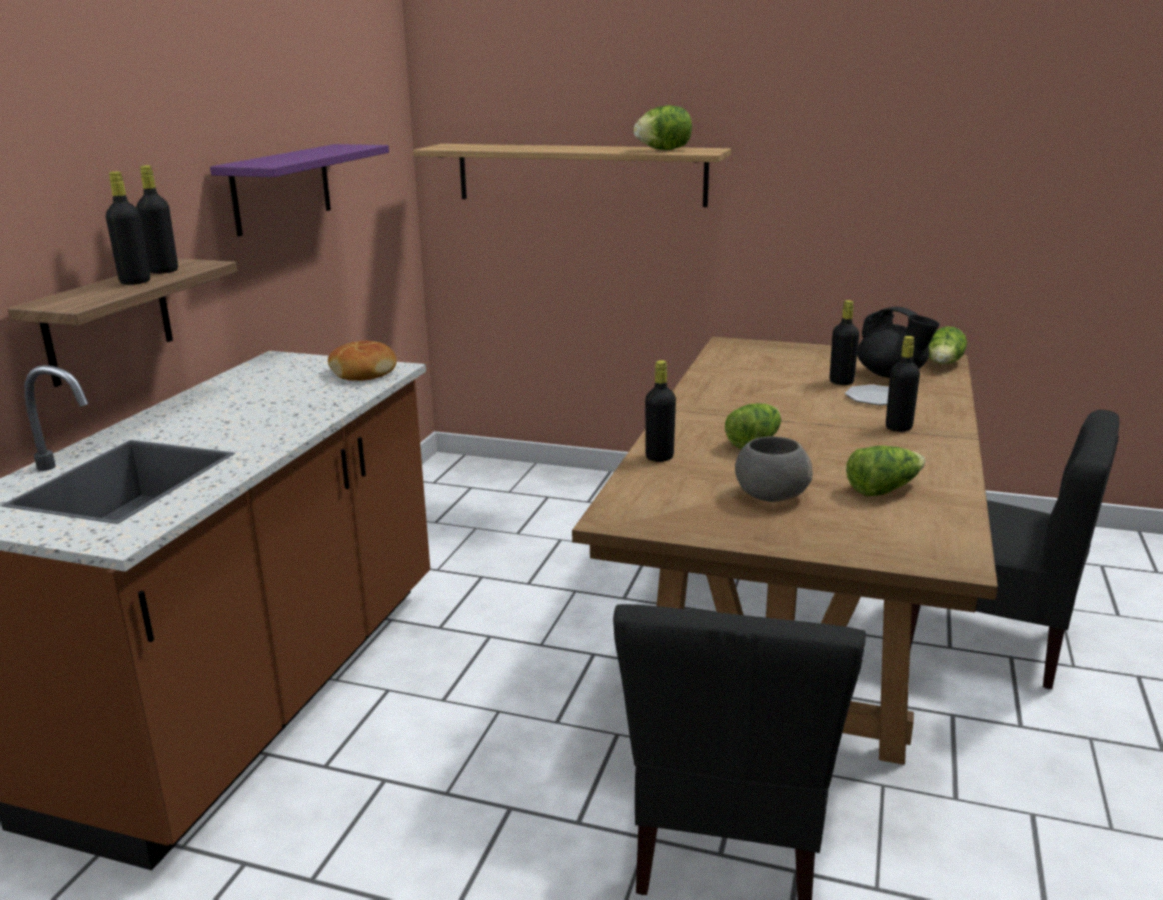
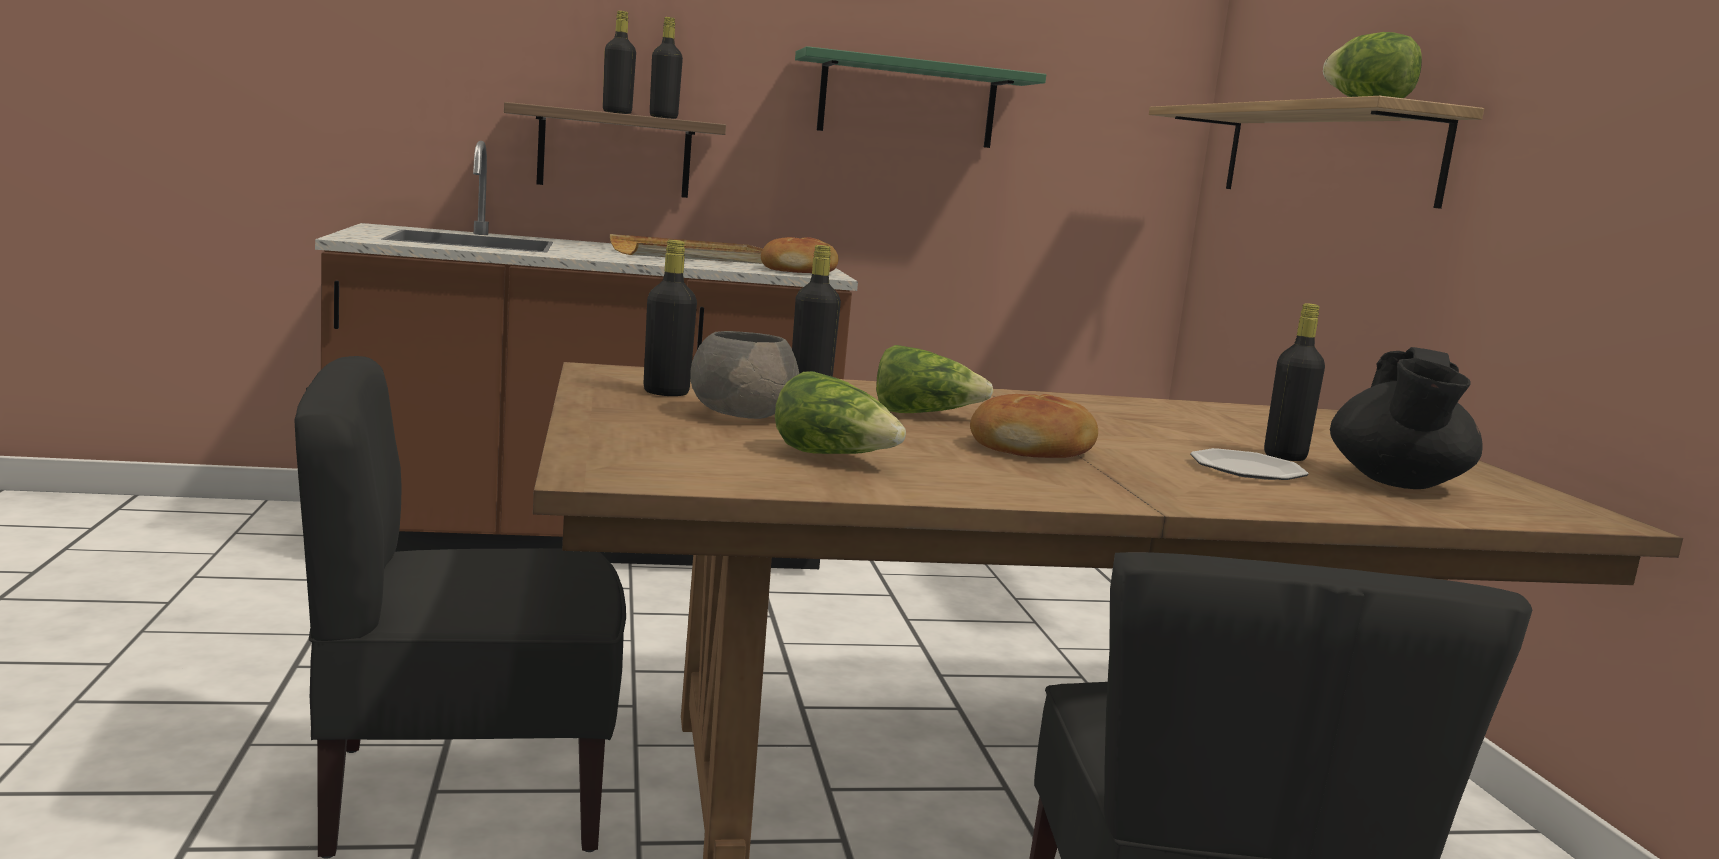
camera: 60 degrees right, 10 degrees down
purple shelf [210,144,389,236] -> green shelf [795,46,1046,148]
black bottle [886,336,920,432] -> black bottle moved to [644,240,697,396]
lettuce [928,326,967,364] -> none
none -> beige tray [610,234,763,264]
none -> bread [970,394,1098,458]

